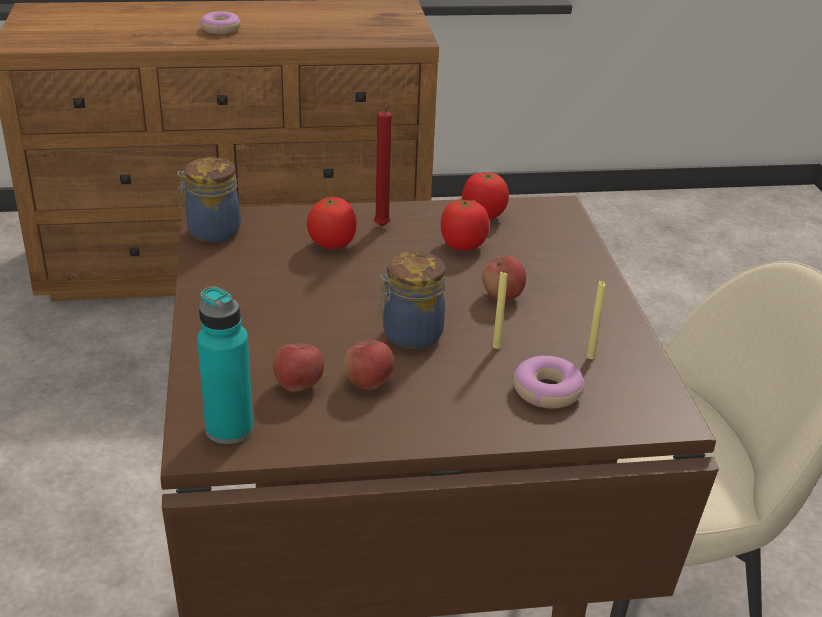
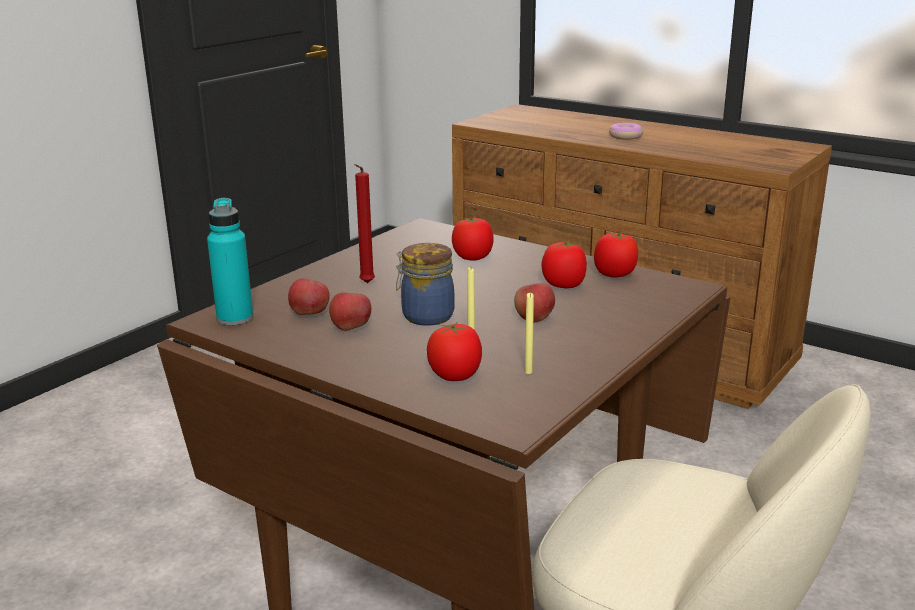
camera: 45 degrees right, 10 degrees down
jar [177,157,241,243] -> none
red candle [374,105,392,226] -> red candle moved to [355,164,375,283]
donut [513,356,584,408] -> tomato [427,322,482,381]

